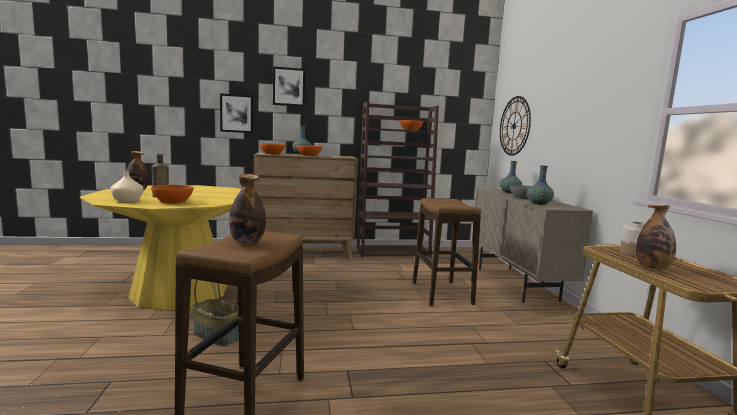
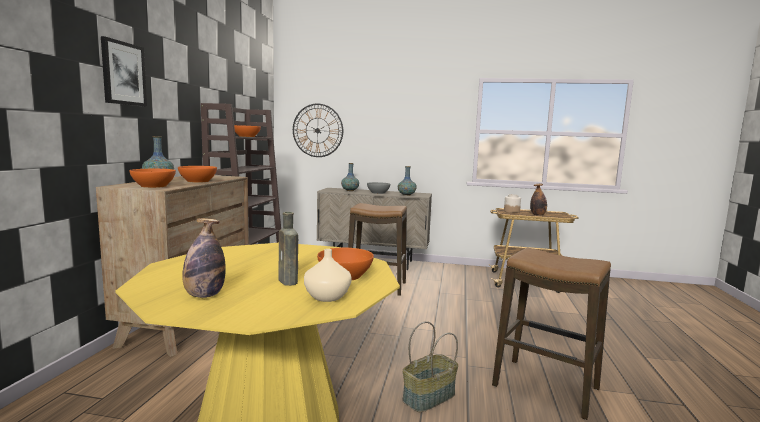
camera: 70 degrees left, 0 degrees up
picture [220,93,253,133] -> none
bottle [229,174,266,244] -> none

